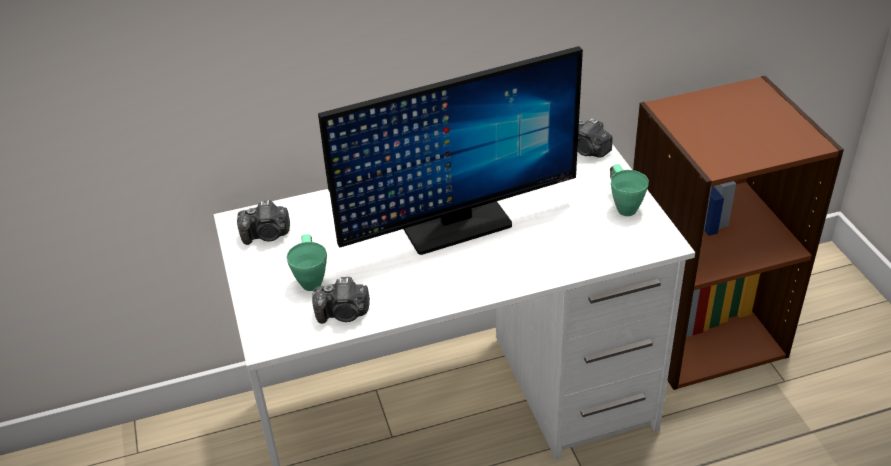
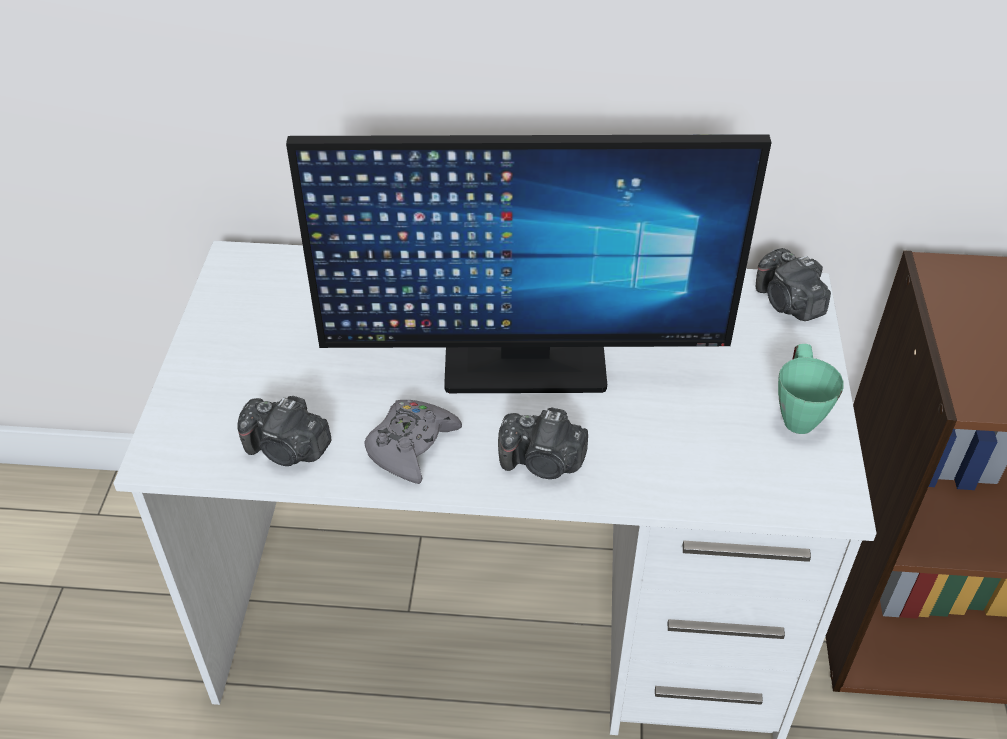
camera: 20 degrees right, 5 degrees up
camera [237,200,290,245] -> camera moved to [498,407,588,479]
green mug [286,234,327,291] -> none
none -> grey game controller [365,400,462,484]

